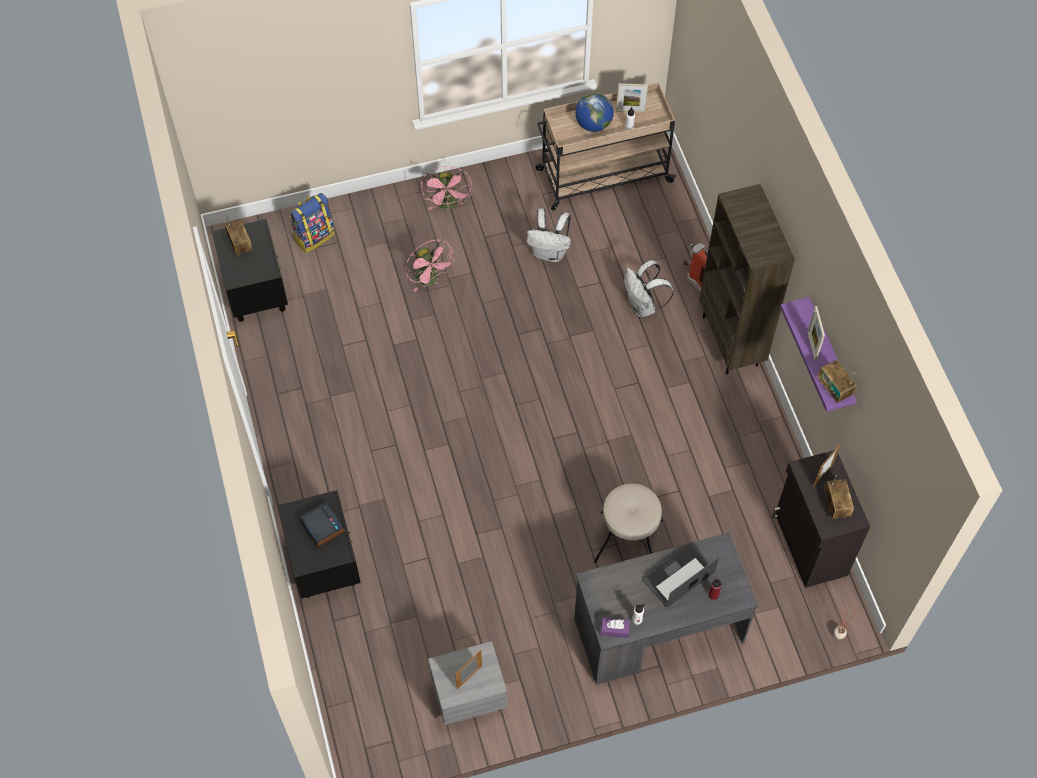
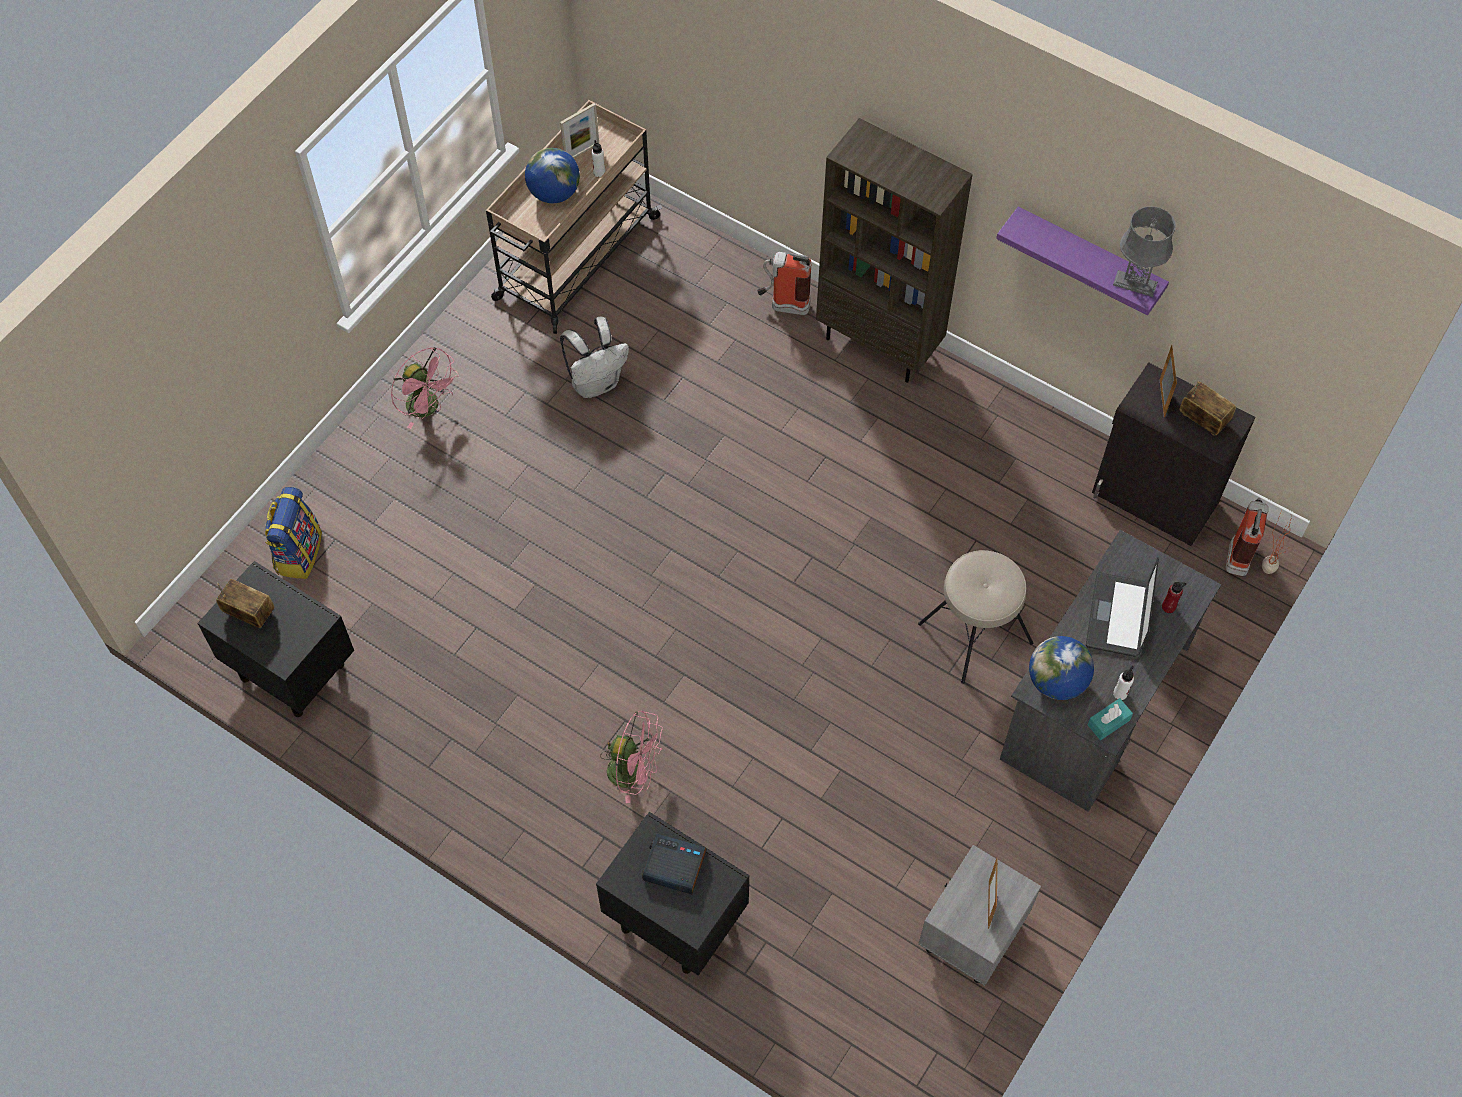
camera: 40 degrees left, 0 degrees up
pink fan [406,239,455,292] -> pink fan moved to [600,711,663,803]
purple tissue box [601,617,630,638] -> turquoise tissue box [1088,698,1133,740]
white backpack [624,260,673,317] -> none
picture frame [807,306,825,361] -> none
radio [818,360,856,403] -> grey table lamp [1113,206,1176,297]
none -> globe [1029,636,1094,700]
none -> fire extinguisher [1226,498,1269,576]

